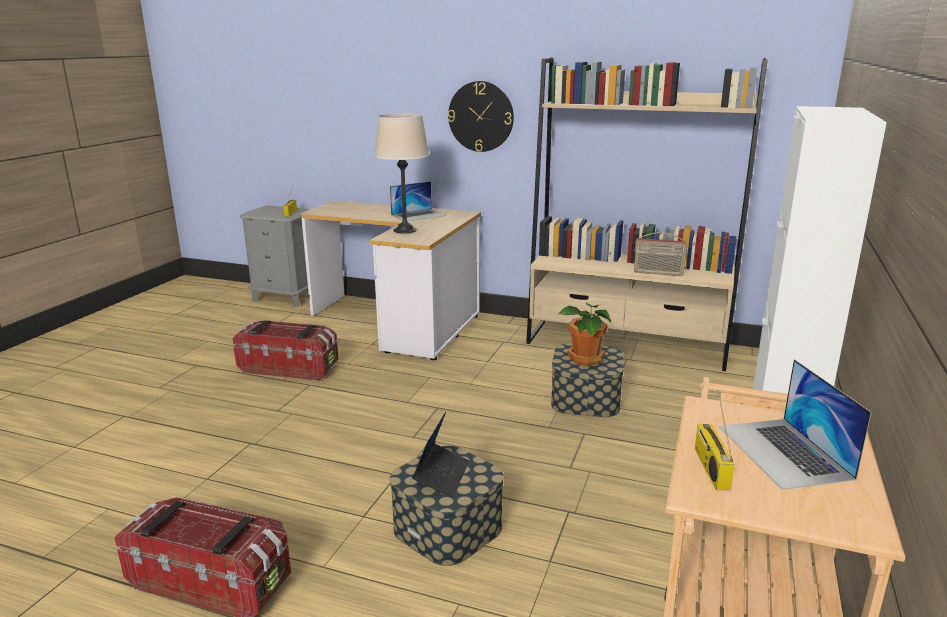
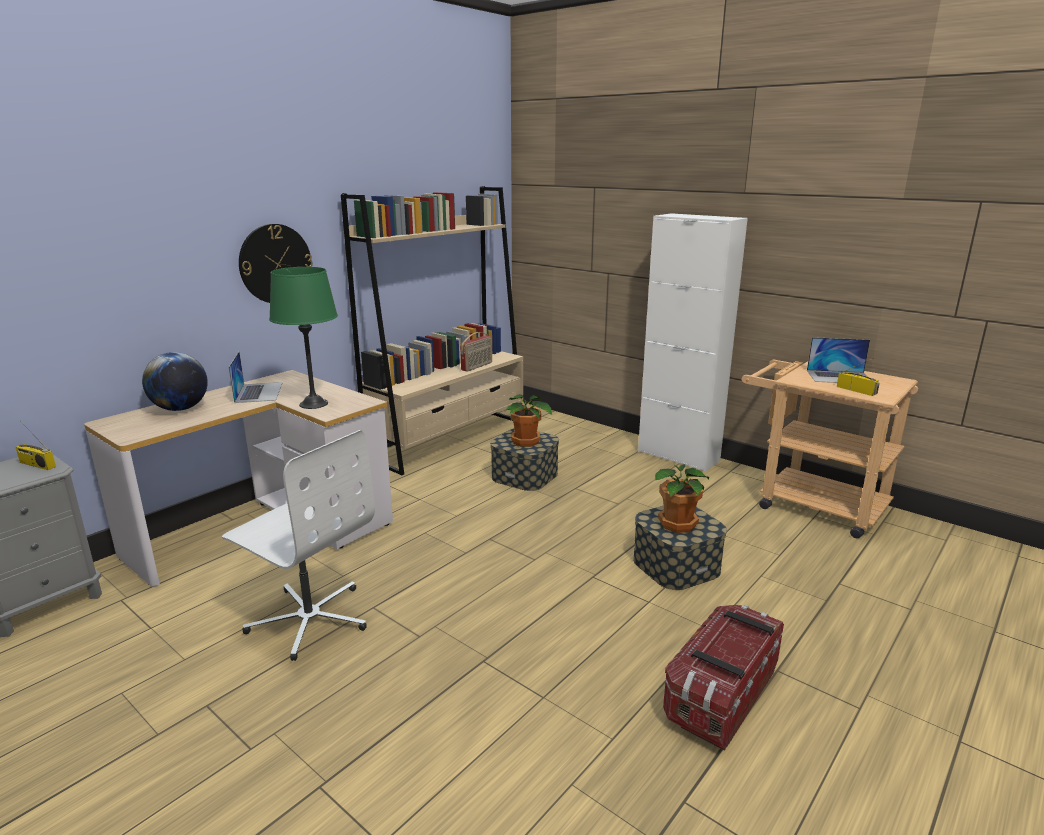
camera: 70 degrees left, 0 degrees up
storage box [232,320,339,381] -> white office chair [222,430,375,661]
beige table lamp [374,113,429,234] -> green table lamp [269,267,338,409]
laptop [412,412,470,497] -> potted plant [655,464,709,533]
radio [695,390,735,490] -> radio turned 150 degrees counterclockwise [837,358,880,396]
none -> globe [142,352,208,411]

